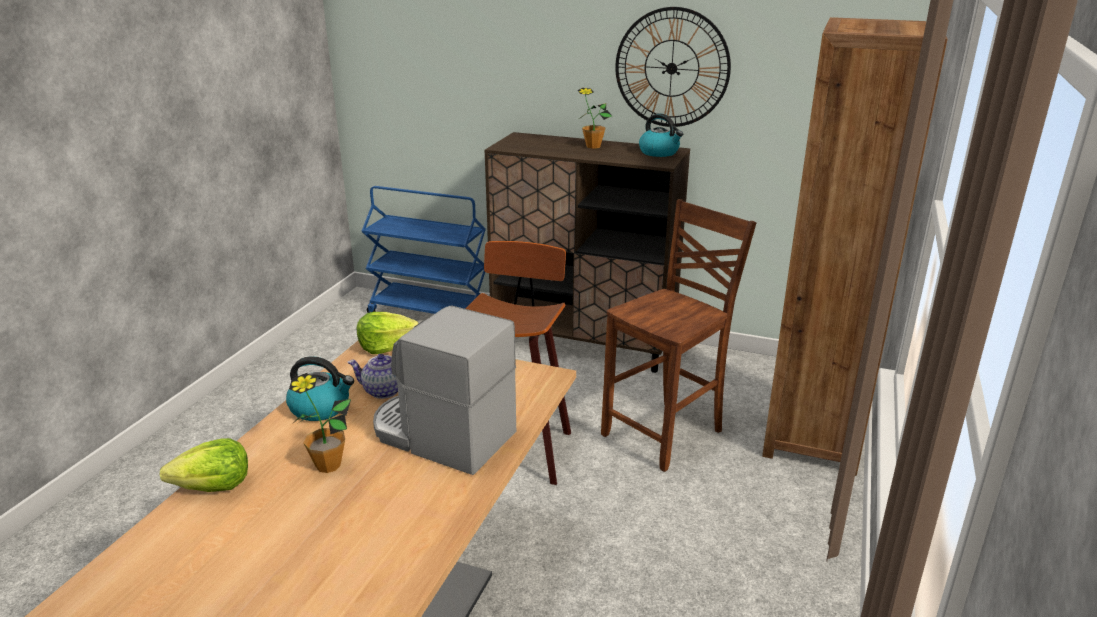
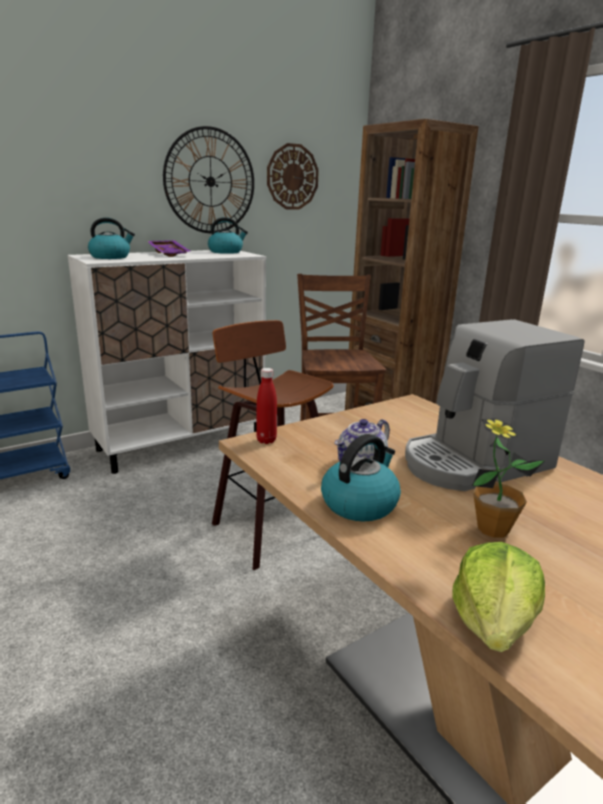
camera: 55 degrees left, 5 degrees down
lettuce [357,312,419,354] -> red bottle [256,368,277,444]
brown cabinet [484,132,690,373] -> white cabinet [68,250,266,474]
potted plant [578,88,612,149] -> purple tray [147,240,190,257]
none -> kettle [88,217,135,259]
none -> wall clock [267,143,319,210]

